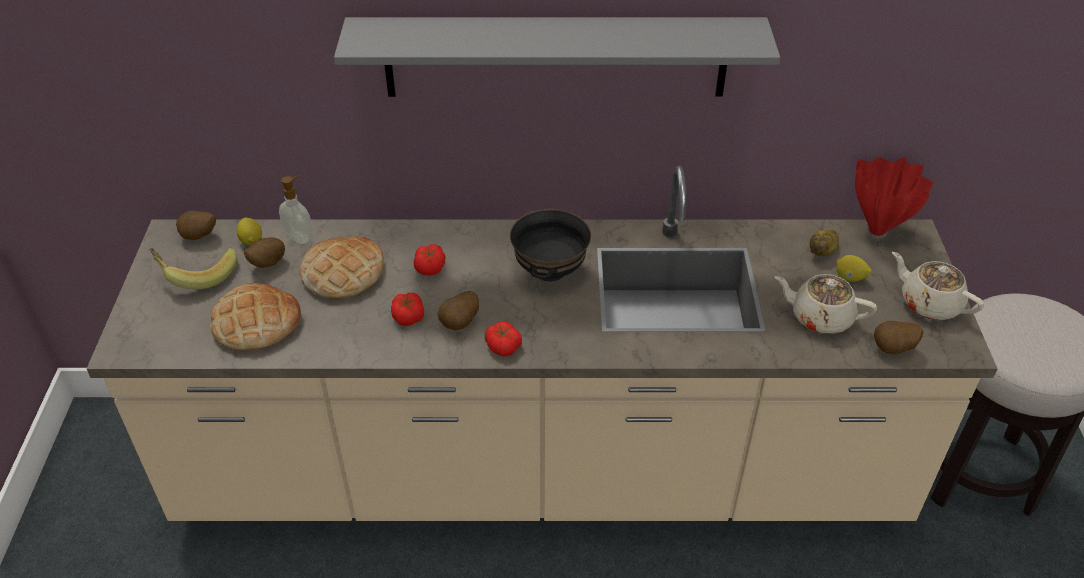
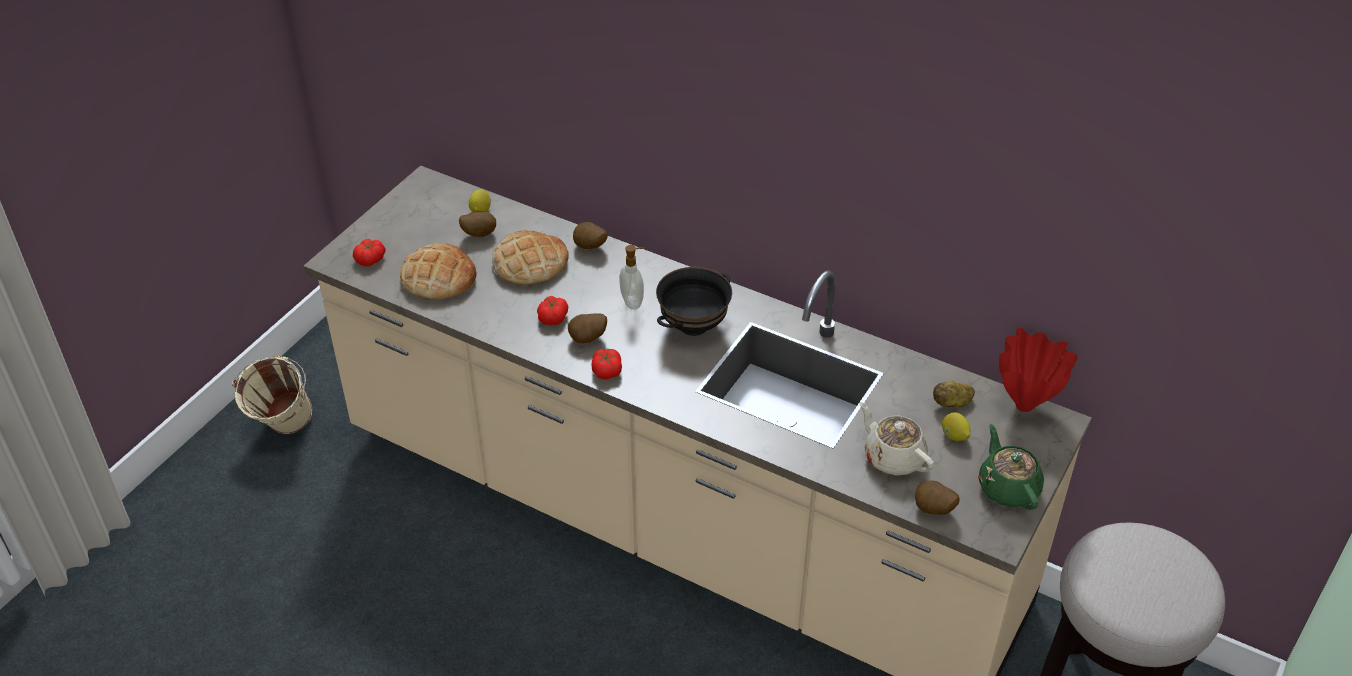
camera: 30 degrees right, 0 degrees up
banana [149,248,237,289] -> none
potato [176,211,216,240] -> potato moved to [573,222,608,249]
soap dispenser [279,175,312,244] -> soap dispenser moved to [619,245,644,310]
grey shelf [334,17,780,97] -> none
tomato [414,244,446,276] -> tomato moved to [353,239,385,266]
beige teapot [892,252,984,320] -> green teapot [978,424,1044,510]
none -> beige bucket [232,356,312,434]

